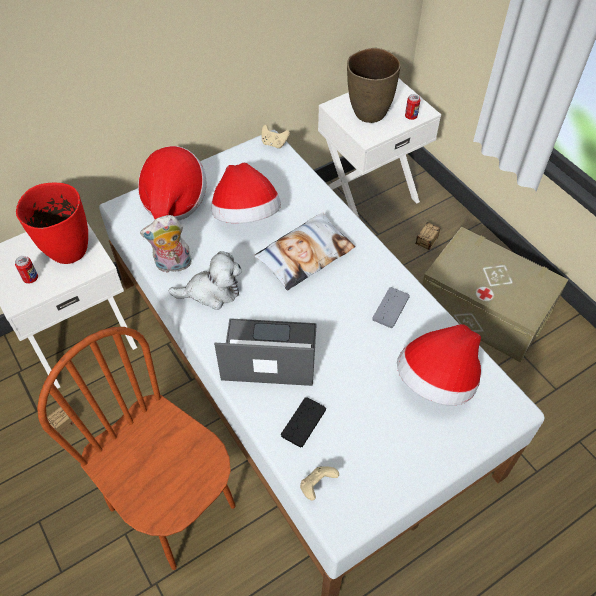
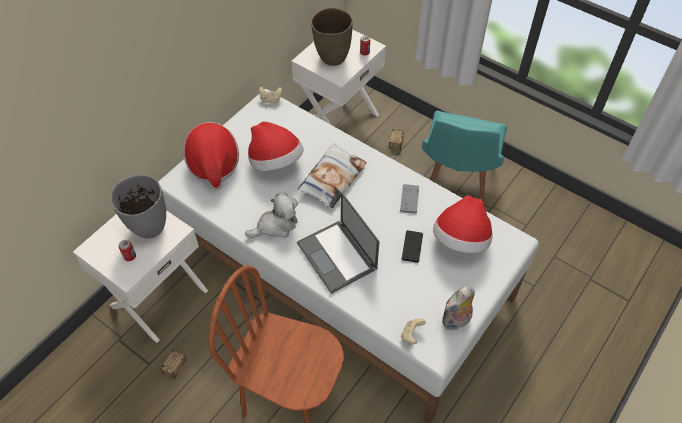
camera: 20 degrees left, 0 degrees up
red vase [16,182,88,264] -> grey vase [110,175,166,238]
plush toy [140,215,192,273] -> plush toy moved to [442,286,475,330]
laptop [214,318,317,386] -> laptop turned 105 degrees counterclockwise [297,192,380,294]
black game controller [281,397,326,448] -> black game controller moved to [402,230,423,263]
beige storage box [422,227,568,362] -> turquoise chair [422,111,507,202]

